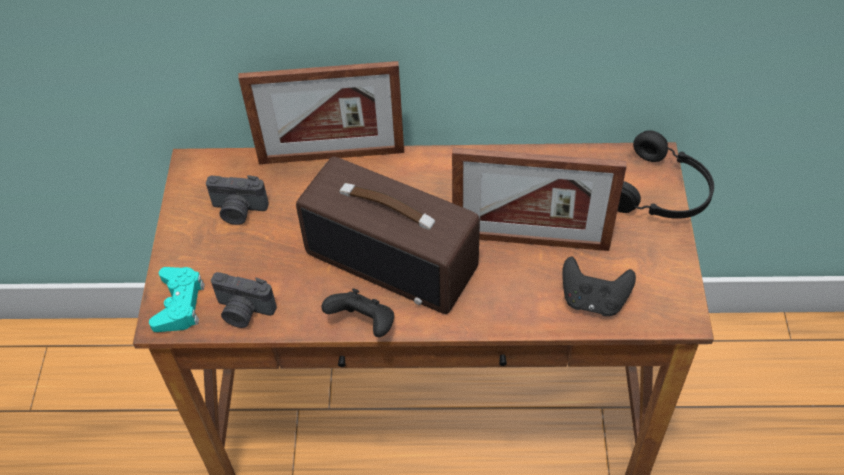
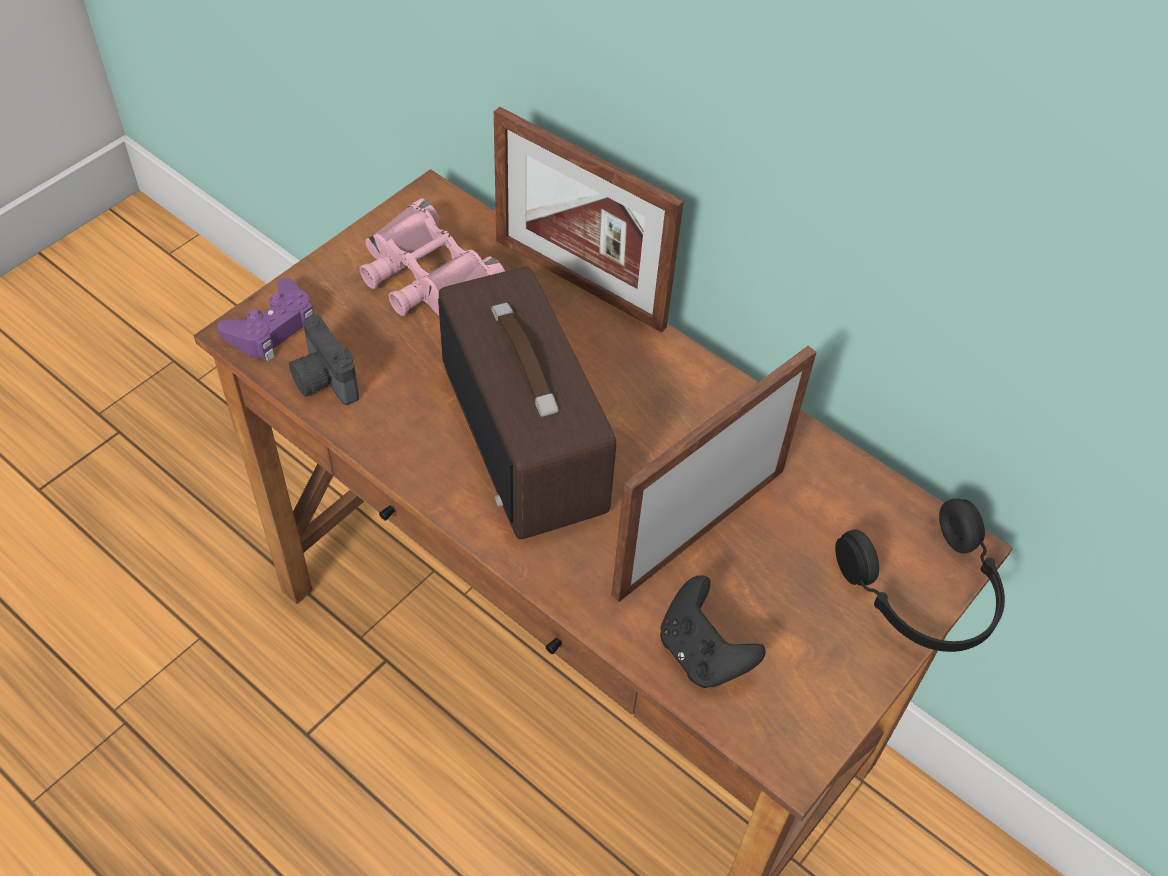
camera: 35 degrees right, 0 degrees up
turquoise game controller [149,267,205,332] -> purple game controller [217,278,314,361]
camera [206,175,269,225] -> pink binoculars [360,199,505,316]
black game controller [322,289,394,337] -> none
picture frame [452,148,627,251] -> picture frame turned 90 degrees clockwise [612,346,816,602]

